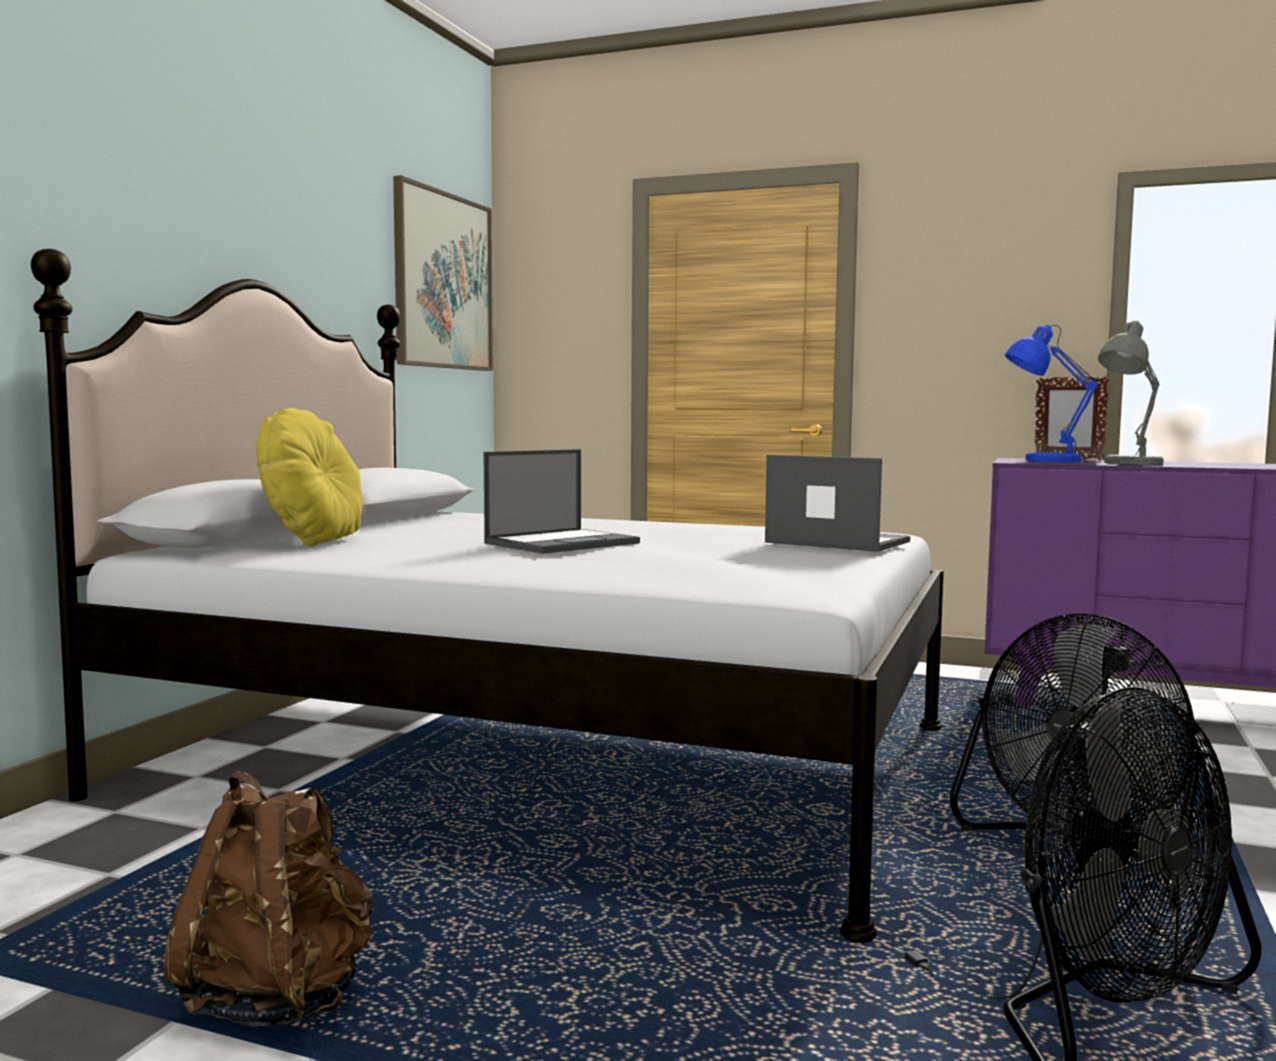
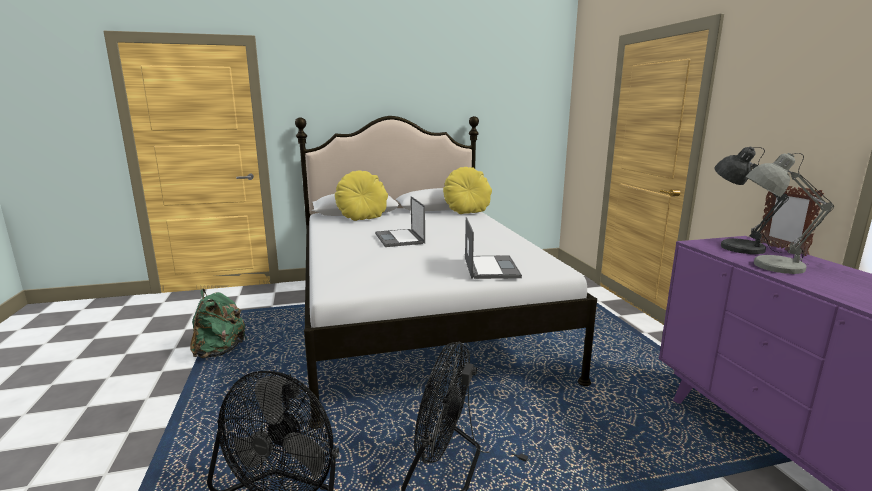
camera: 55 degrees right, 10 degrees up
brown backpack [164,771,373,1027] -> green backpack [190,289,246,358]
picture [393,175,493,371] -> none
laptop [484,449,640,554] -> laptop turned 60 degrees clockwise [375,196,425,247]
blue table lamp [1005,325,1098,462] -> grey table lamp [714,146,789,254]
none -> yellow pillow [443,167,492,214]

